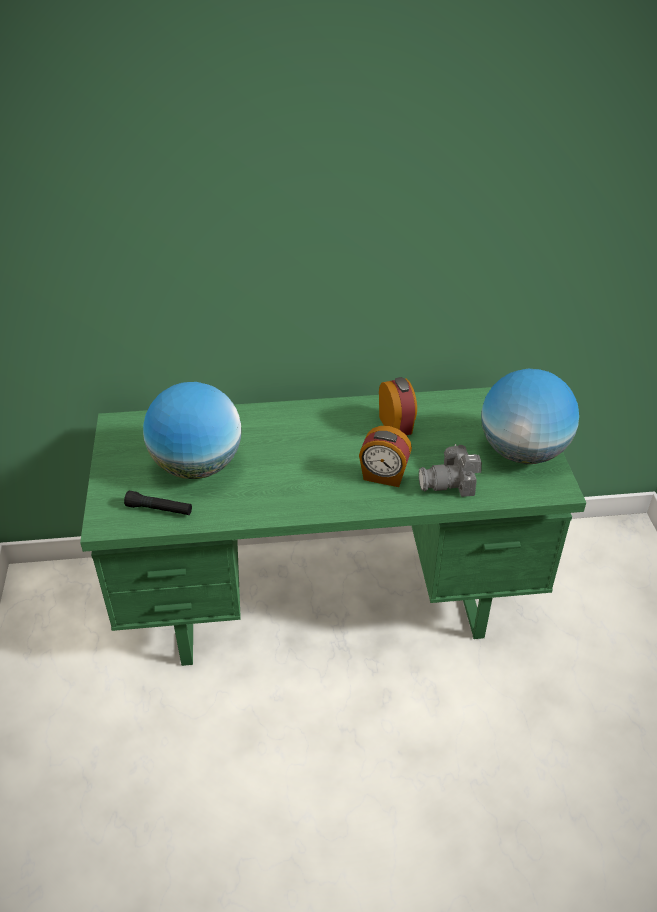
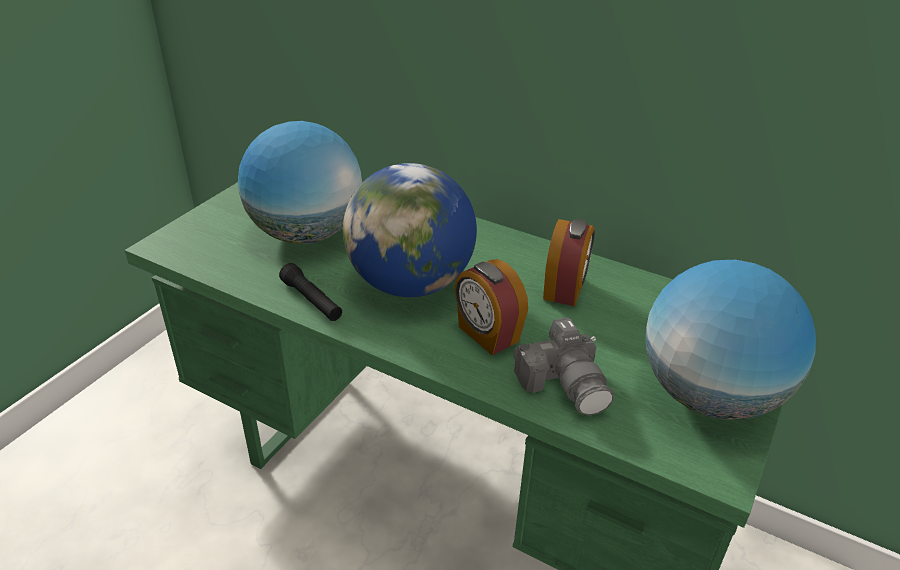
camera: 35 degrees right, 5 degrees down
black flashlight [124,491,192,515] -> black flashlight moved to [279,263,342,321]
camera [419,444,482,497] -> camera turned 135 degrees counterclockwise [513,317,614,416]
none -> globe [343,163,477,297]

